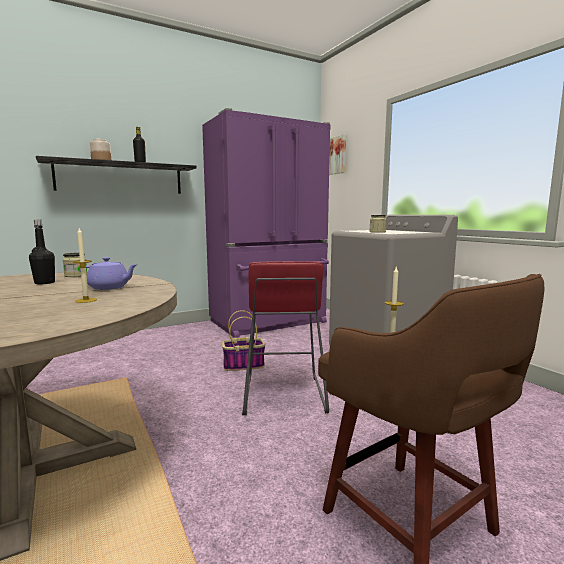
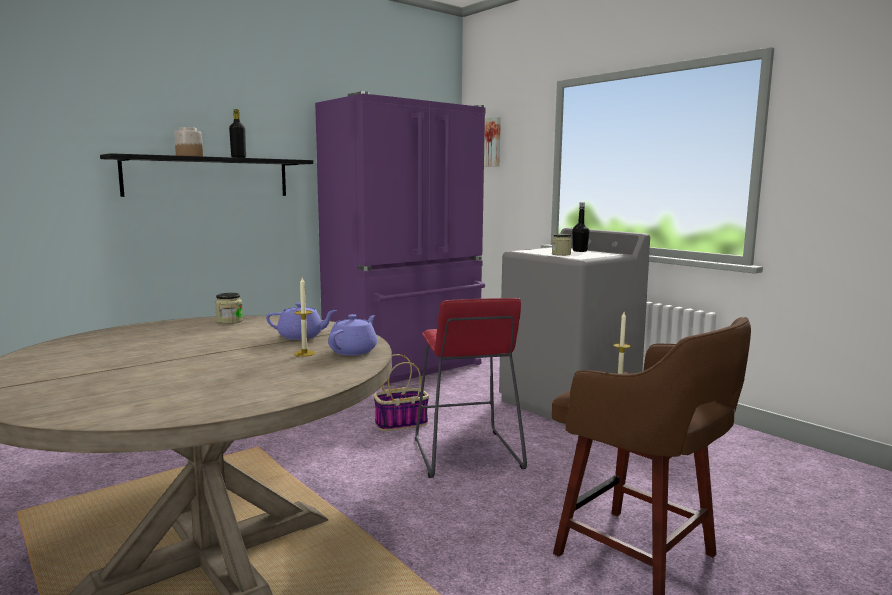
camera: 10 degrees left, 0 degrees up
black bottle [29,220,55,284] -> black bottle moved to [572,203,590,252]
none -> purple teapot [328,314,377,356]

